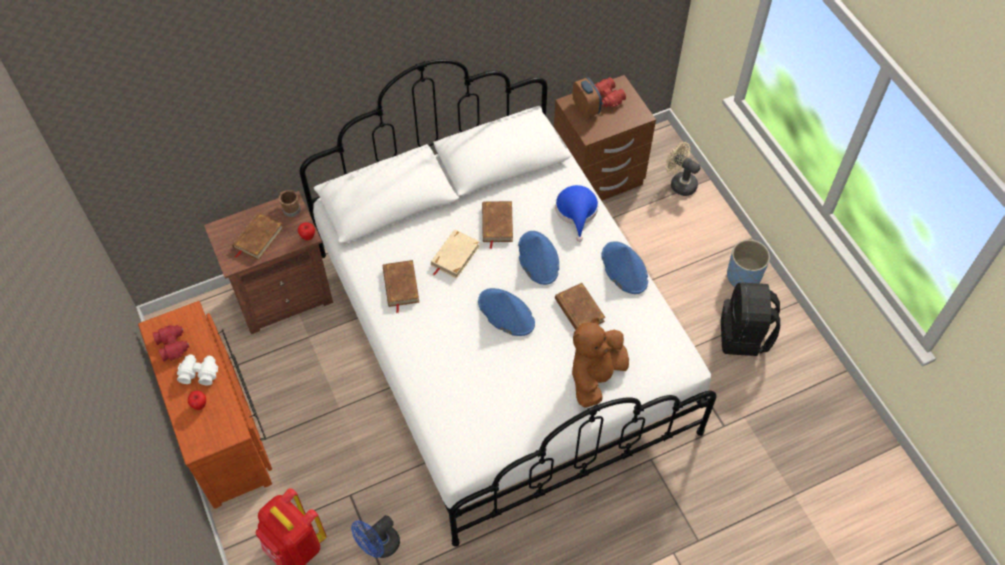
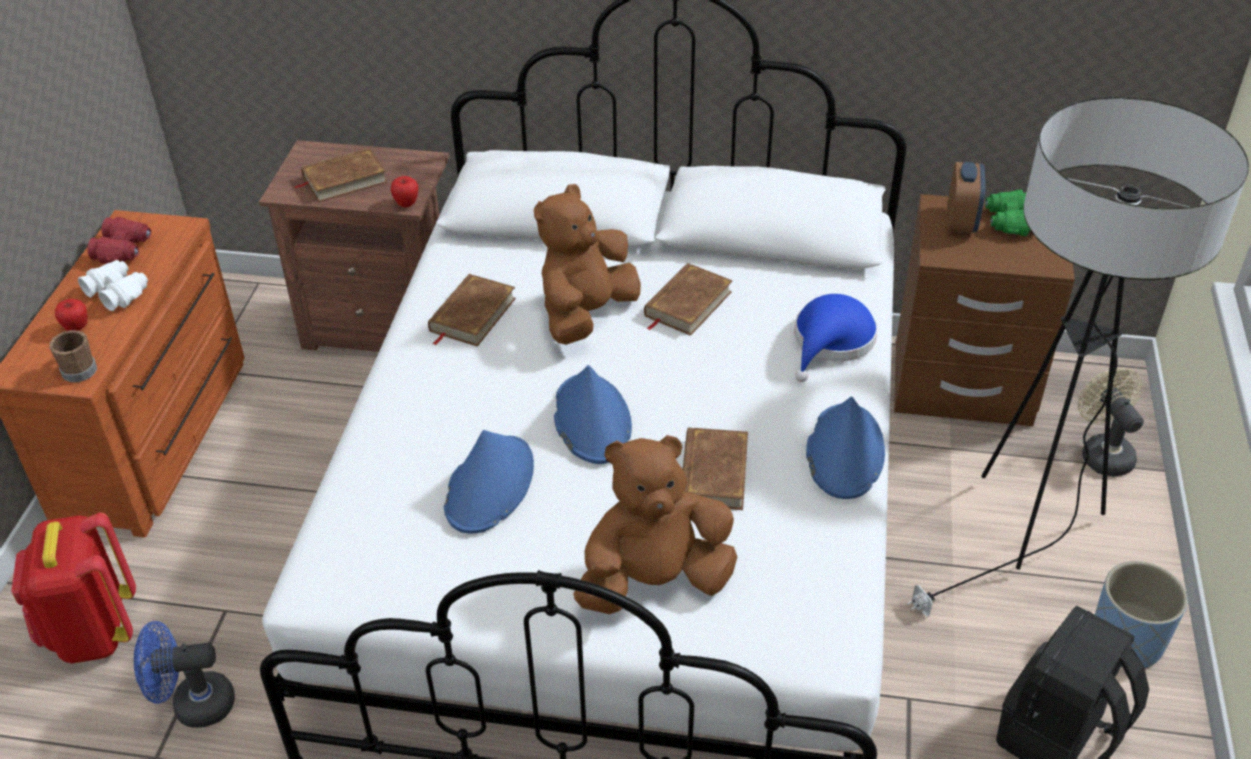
camera: 35 degrees right, 15 degrees down
brown mug [279,190,301,217] -> brown mug moved to [49,330,97,382]
beige book [431,229,480,278] -> brown plush toy [534,184,641,345]
blue hat [518,231,559,285] -> blue hat moved to [444,430,534,534]
red binoculars [595,77,626,107] -> green binoculars [985,189,1031,236]
none -> floor lamp [907,97,1249,617]

